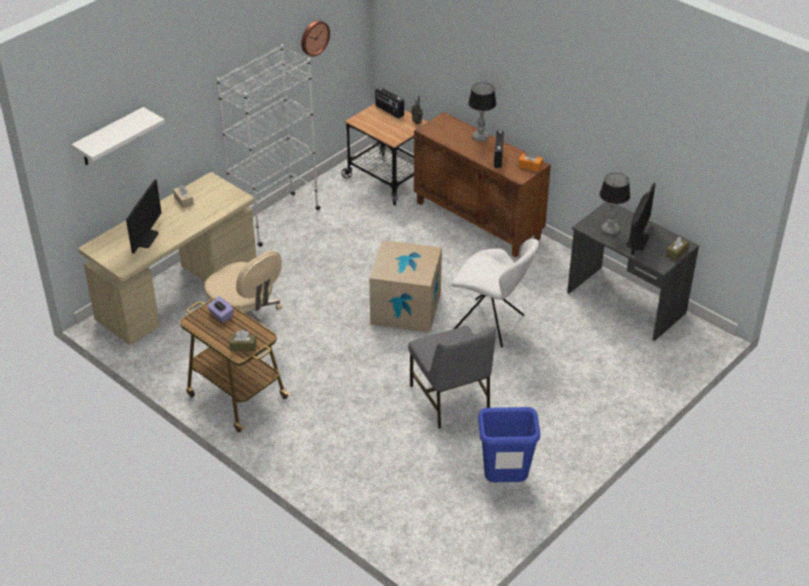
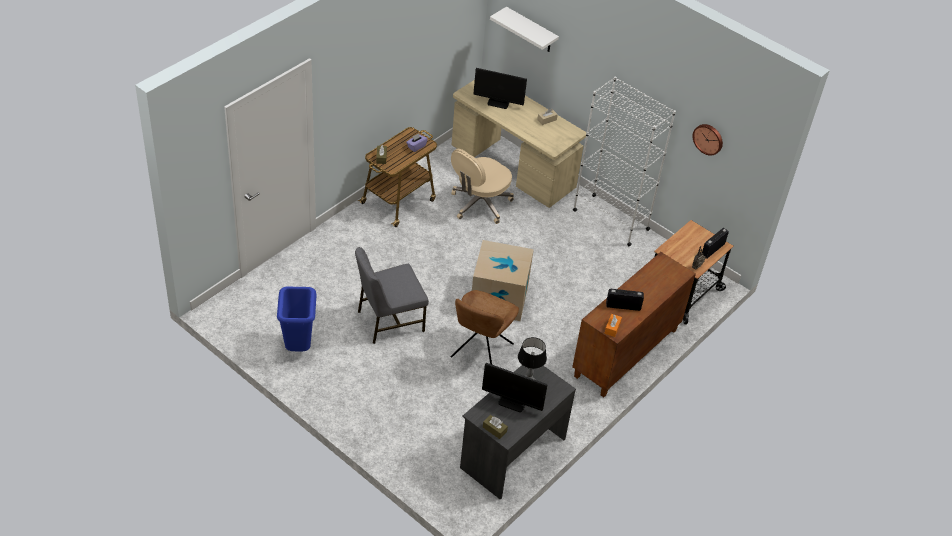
camera: 85 degrees right, 5 degrees up
white chair [451,239,539,348] -> brown chair [450,290,519,364]
table lamp [468,83,497,142] -> none

